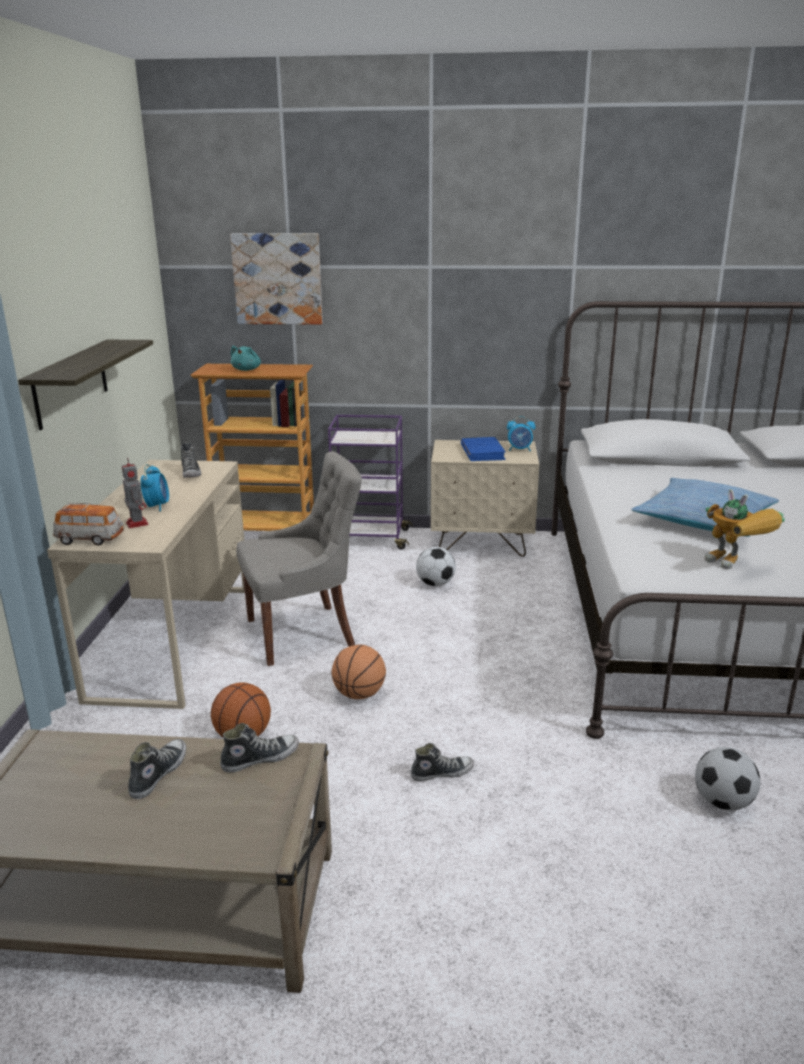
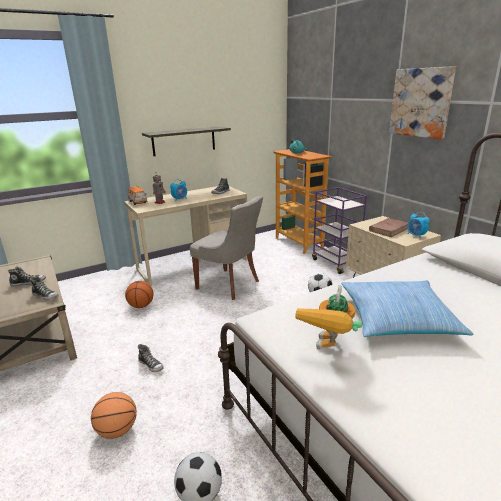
camera: 55 degrees right, 0 degrees up
picture [230,233,323,325] -> picture moved to [389,66,456,139]
basketball [331,645,386,699] -> basketball moved to [91,392,137,439]
blue book [461,437,506,461] -> brown book [369,218,408,237]

